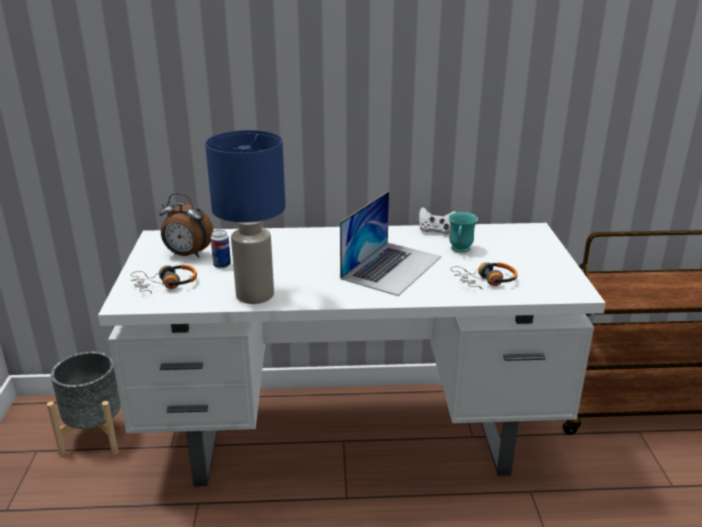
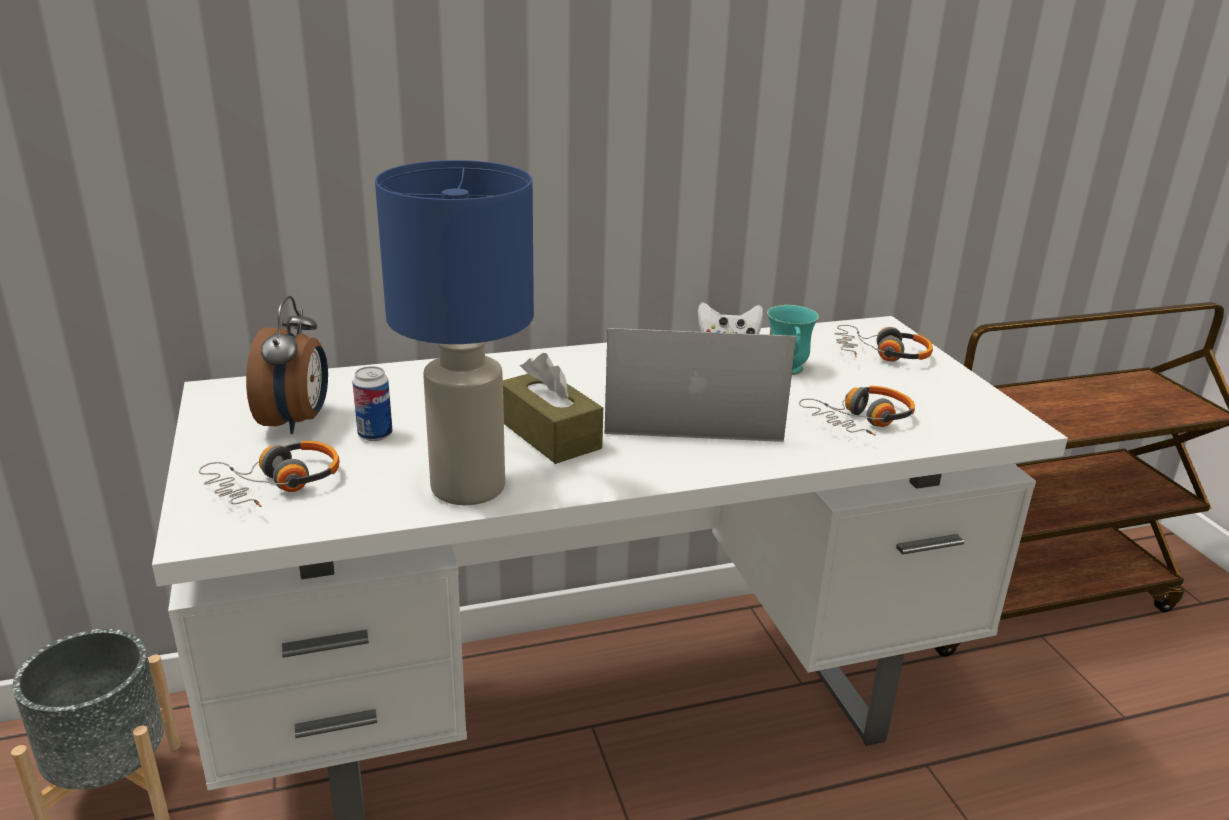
camera: 15 degrees left, 0 degrees up
alarm clock [159,193,214,258] -> alarm clock turned 90 degrees counterclockwise [246,296,328,434]
laptop [340,191,441,296] -> laptop turned 105 degrees counterclockwise [605,328,796,442]
none -> brown tissue box [503,353,603,464]
none -> headphones [834,325,933,361]

